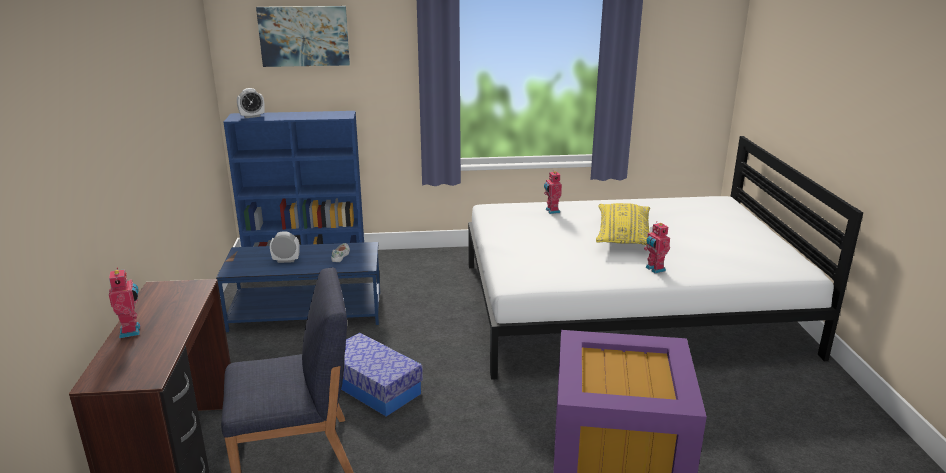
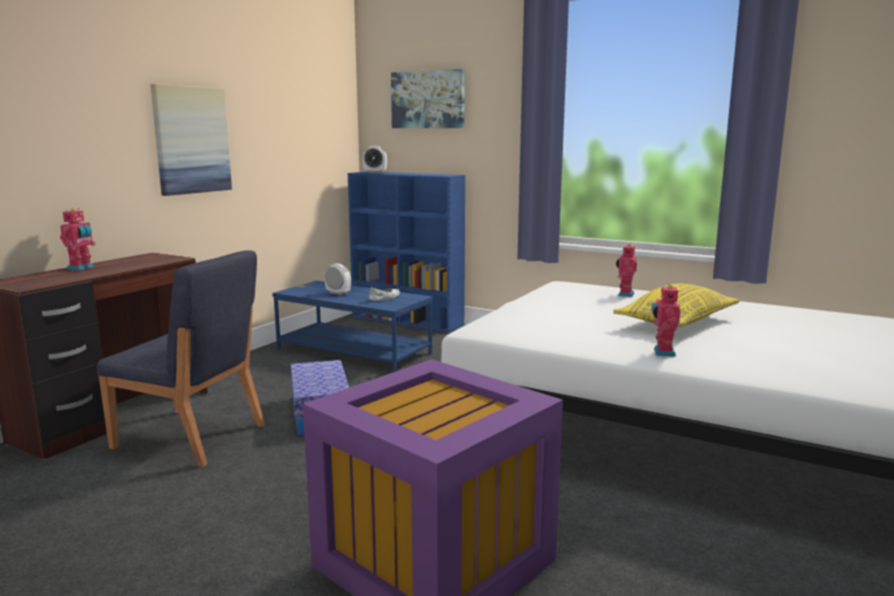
camera: 35 degrees right, 10 degrees down
none -> picture [150,84,232,196]

